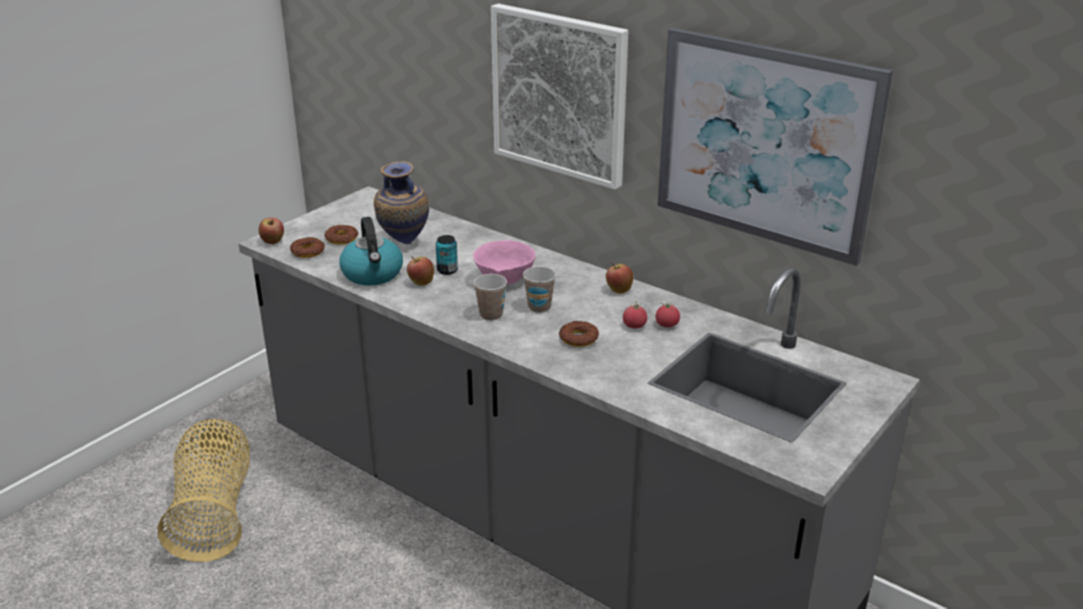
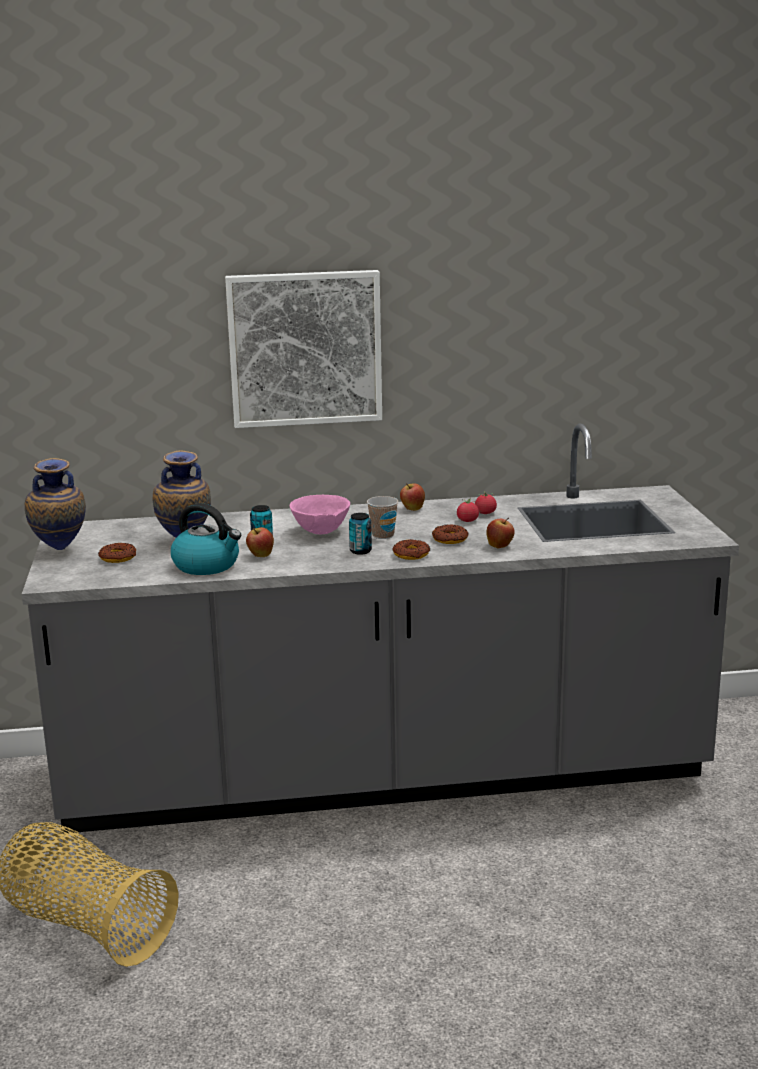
camera: 45 degrees left, 10 degrees down
apple [259,218,284,244] -> apple moved to [486,517,515,548]
donut [290,237,325,258] -> donut moved to [393,539,430,560]
cup [473,274,507,321] -> can [349,513,372,555]
picture [658,28,893,266] -> none
none -> vase [25,458,86,550]

